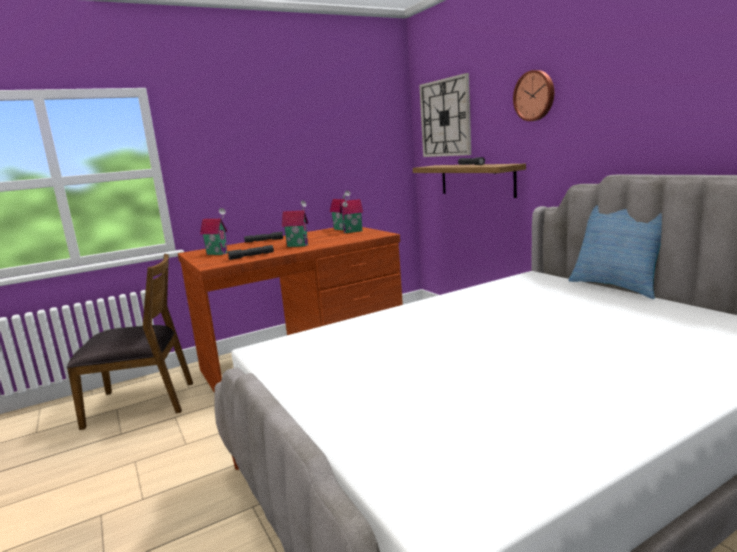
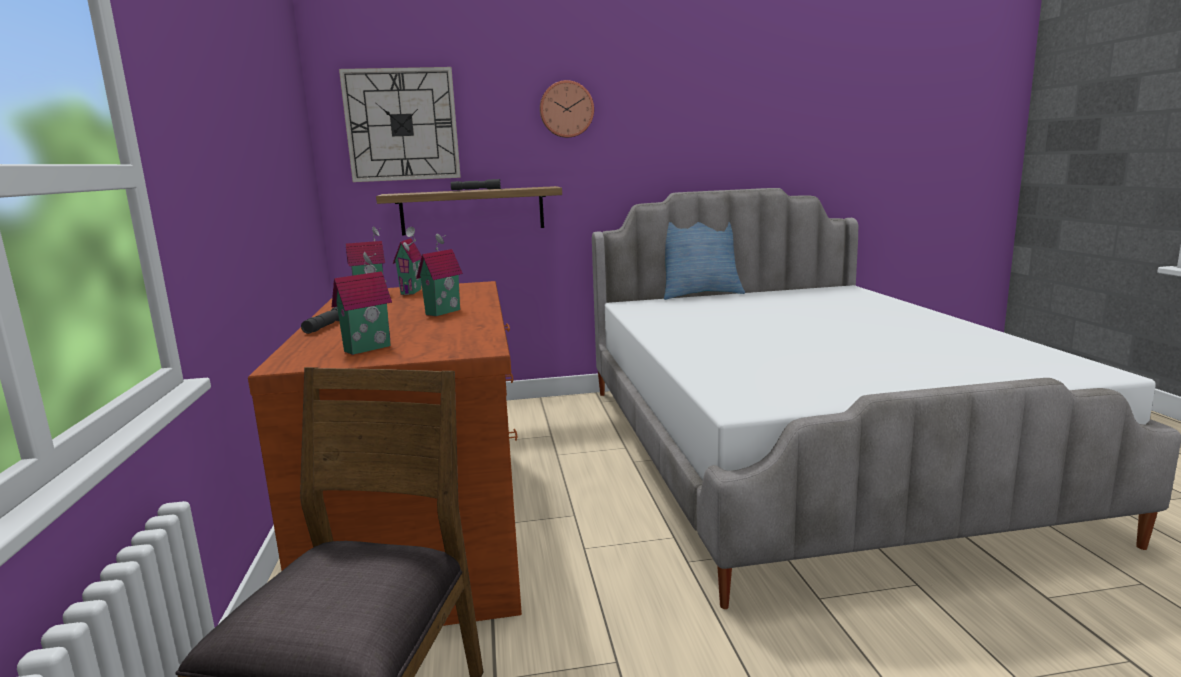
camera: 70 degrees left, 0 degrees up
grey flashlight [228,245,274,260] -> none

